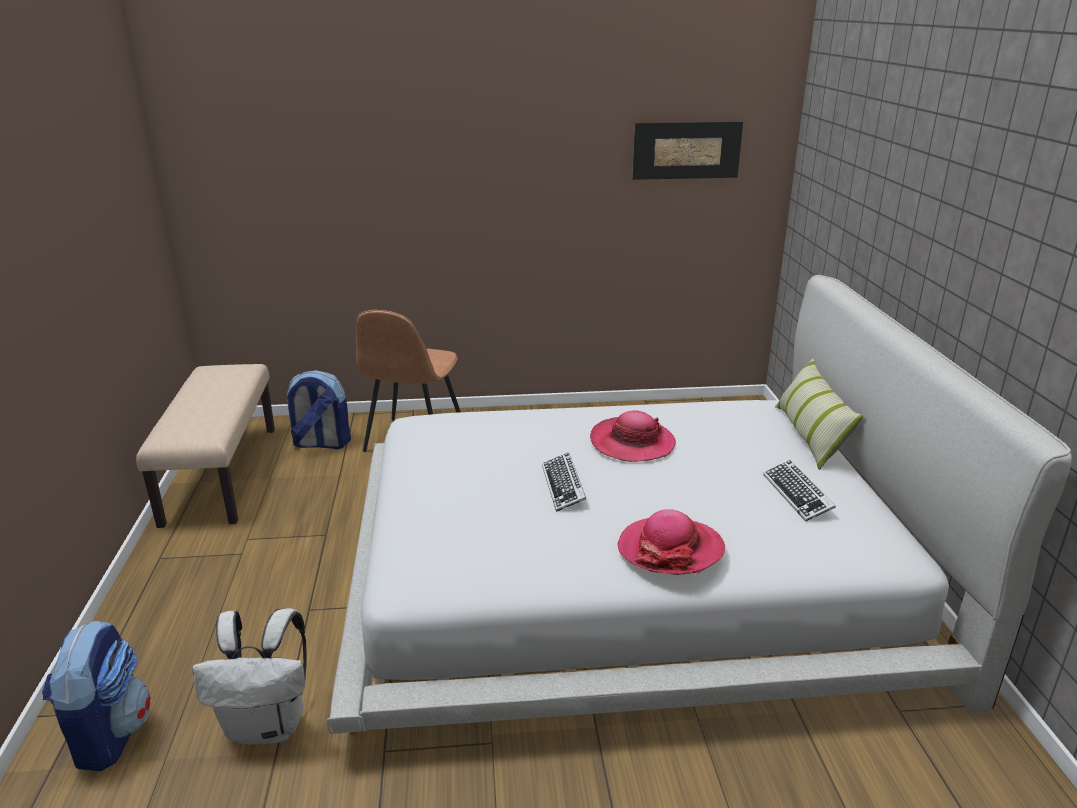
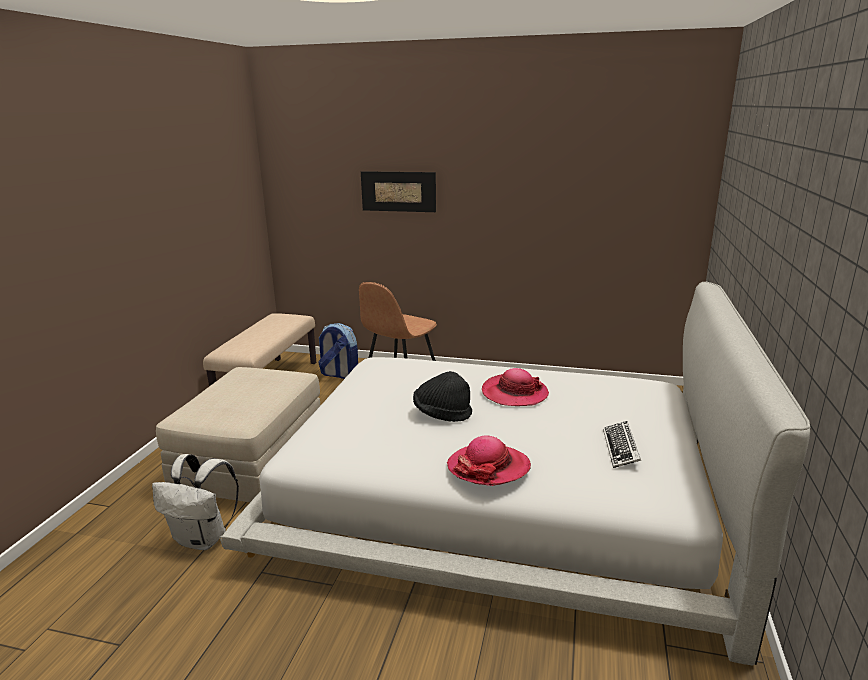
camera: 20 degrees right, 5 degrees down
backpack [42,621,151,771] -> none
keyboard [542,453,586,512] -> black hat [413,371,472,422]
picture [632,122,743,180] -> picture moved to [361,171,436,212]
pillow [775,358,863,470] -> none
none -> beige ottoman [156,367,320,502]

